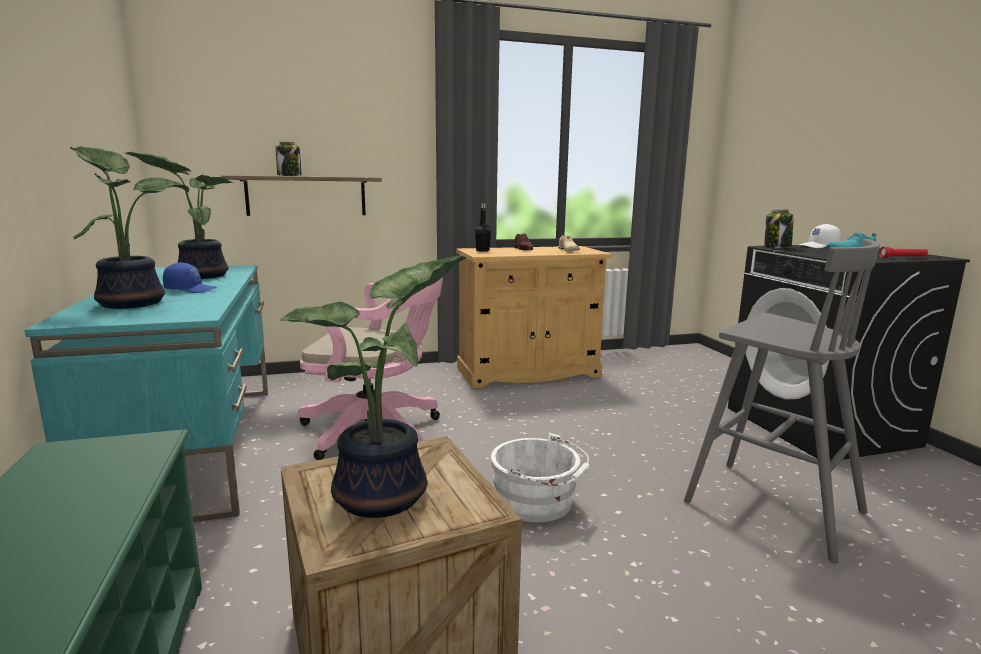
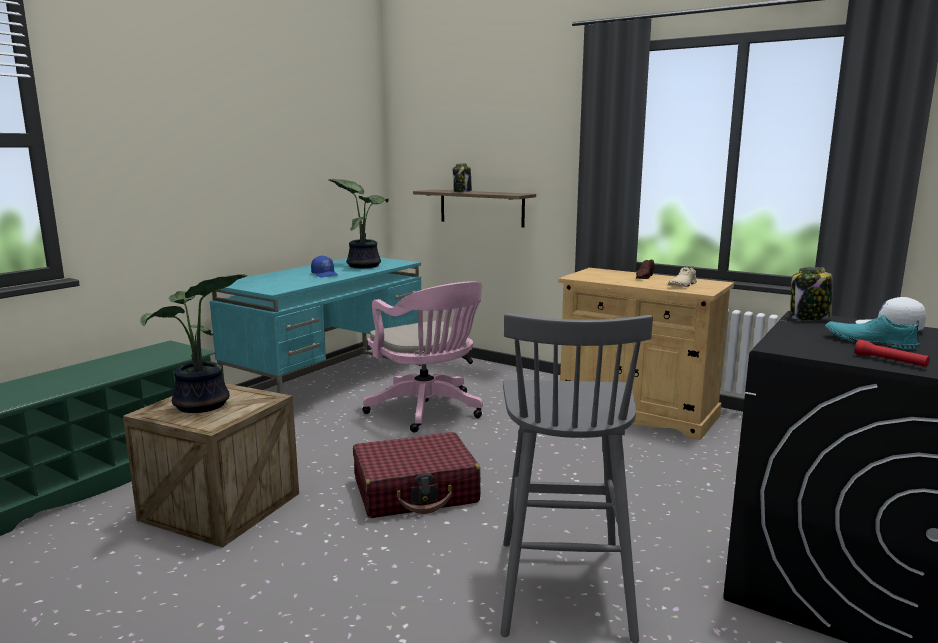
camera: 50 degrees right, 0 degrees up
potted plant [71,146,189,309] -> none
black bottle [475,204,491,252] -> none
white bucket [491,433,590,522] -> red suitcase [353,432,481,518]

